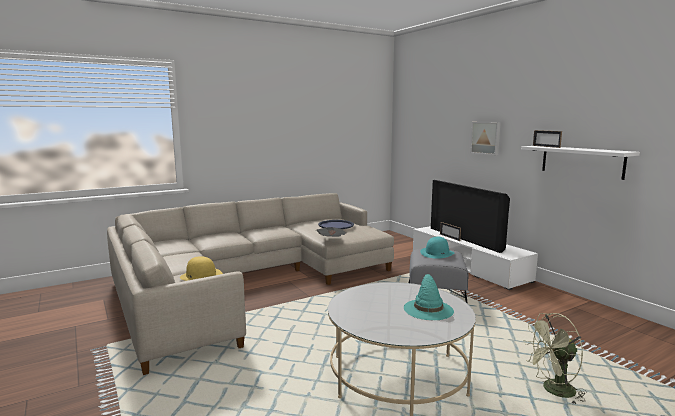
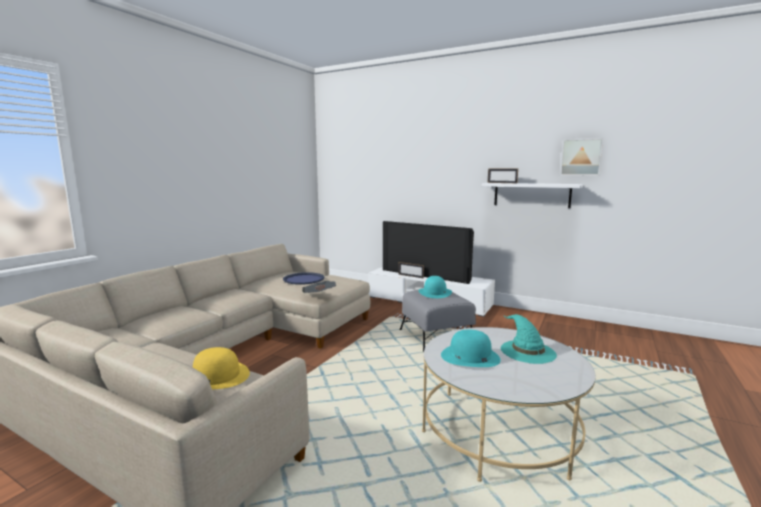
camera: 30 degrees left, 0 degrees up
picture [470,122,501,155] -> picture moved to [560,138,604,176]
green fan [524,313,587,404] -> none
none -> turquoise hat [441,329,501,367]

